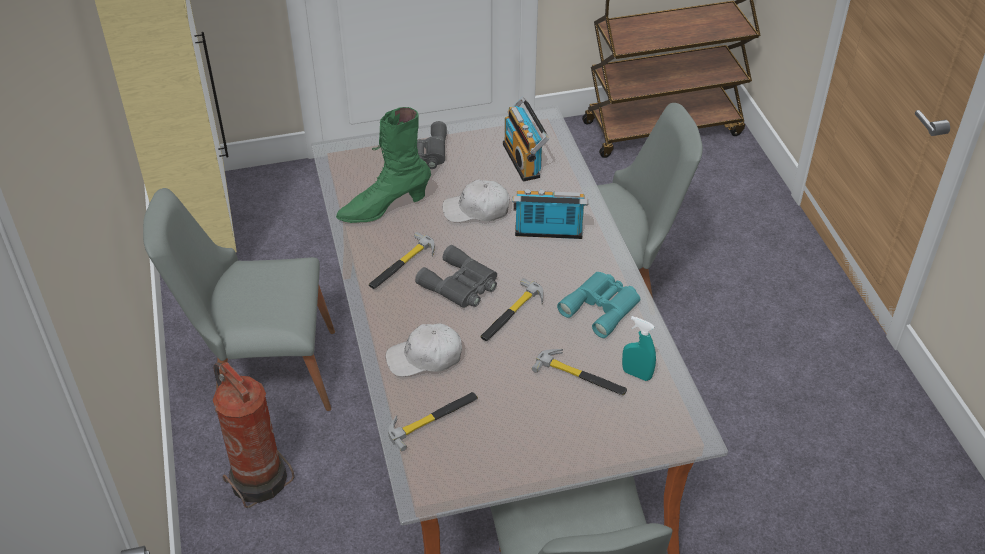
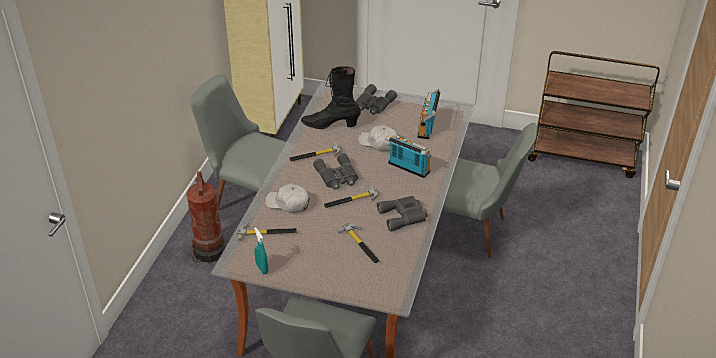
camera: 30 degrees right, 5 degrees down
green boot [336,107,431,223] -> black boot [301,66,361,129]
turquoise binoculars [557,272,640,338] -> grey binoculars [377,196,428,231]
turquoise spray bottle [622,316,656,381] -> turquoise spray bottle moved to [254,227,268,274]

